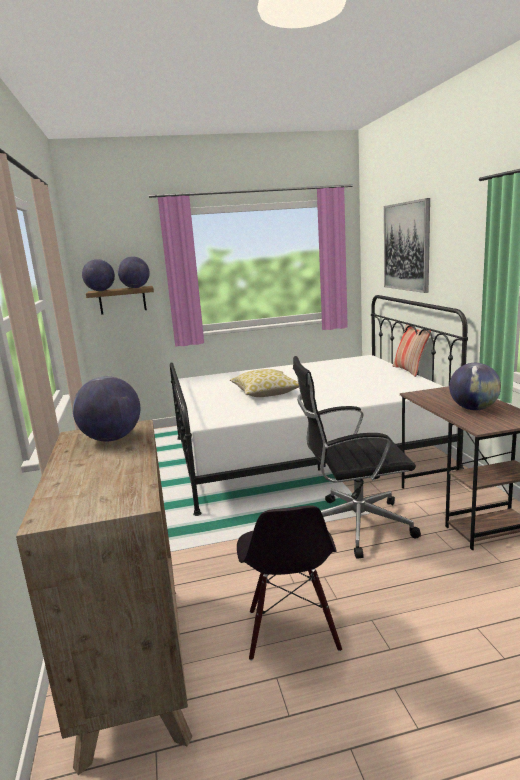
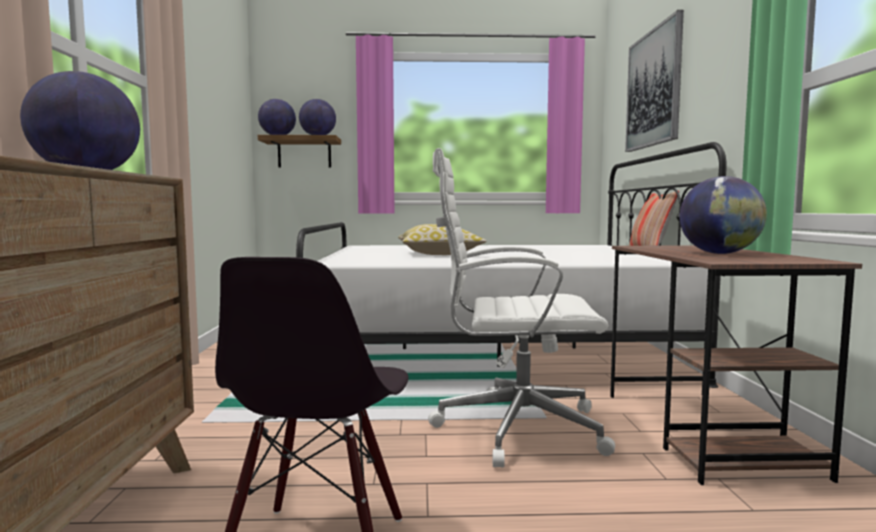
camera: 10 degrees right, 10 degrees down
black office chair [293,356,421,559] -> white office chair [428,148,615,467]

